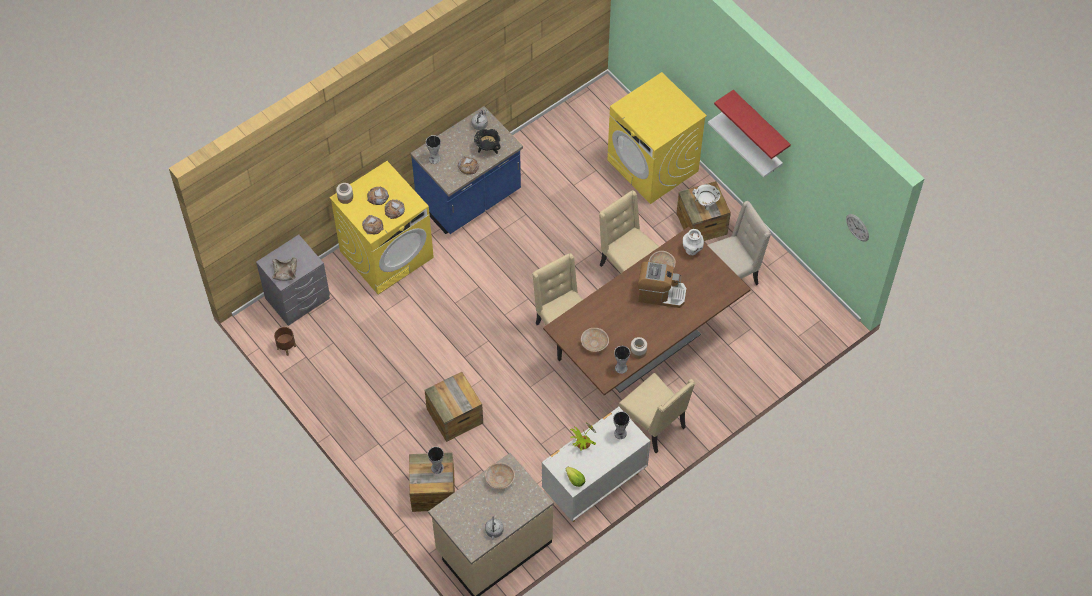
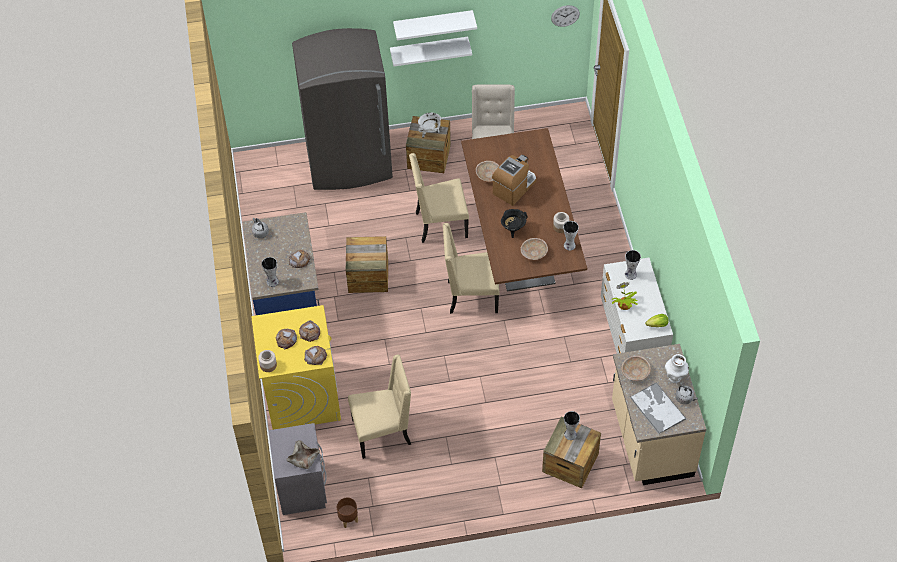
camera: 60 degrees left, 5 degrees down
crate [425,372,483,442] -> crate moved to [346,236,388,293]
black cooking pot [474,129,501,154] -> black cooking pot moved to [501,209,528,238]
yellow washing machine [607,72,707,204] -> grey fridge [292,28,393,190]
beige chair [618,373,695,453] -> beige chair moved to [348,355,411,459]
white vase [683,229,704,255] -> white vase moved to [665,354,689,383]
red shelf [714,90,791,159] -> white shelf [393,10,477,40]
none -> tray [630,382,686,434]

